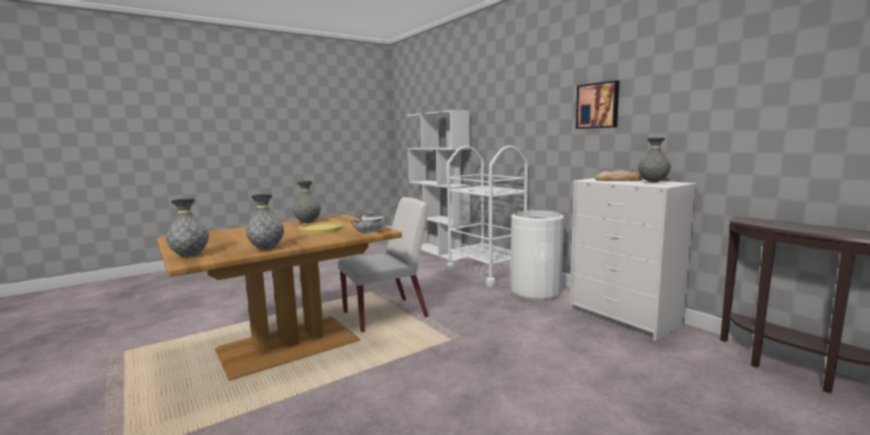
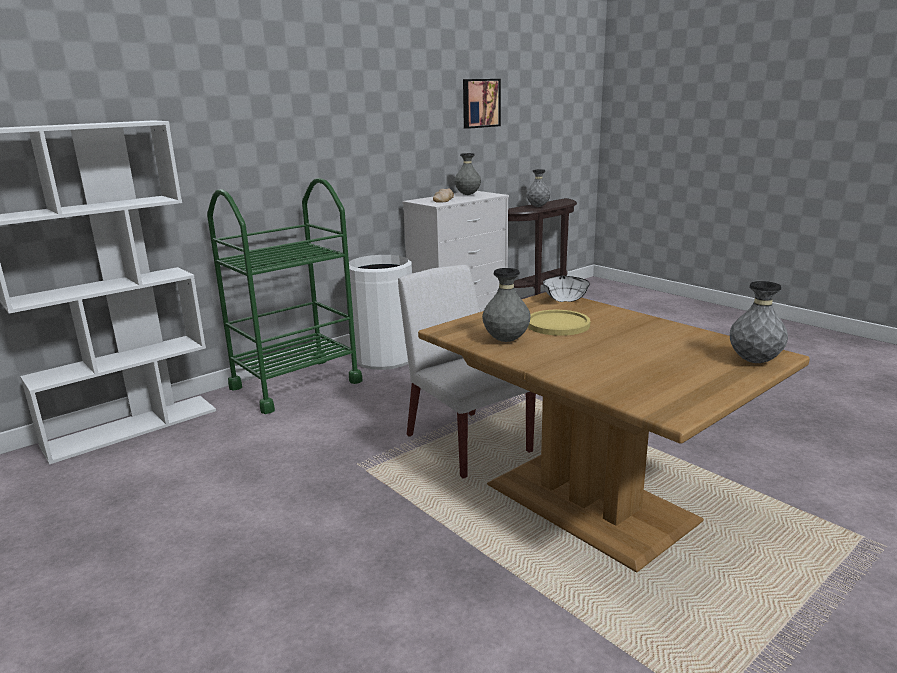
camera: 95 degrees left, 10 degrees up
grey vase [246,194,284,249] -> grey vase moved to [527,169,550,207]
white cart [446,145,528,287] -> green cart [207,178,363,414]
picture [576,80,619,129] -> picture moved to [463,79,501,129]

